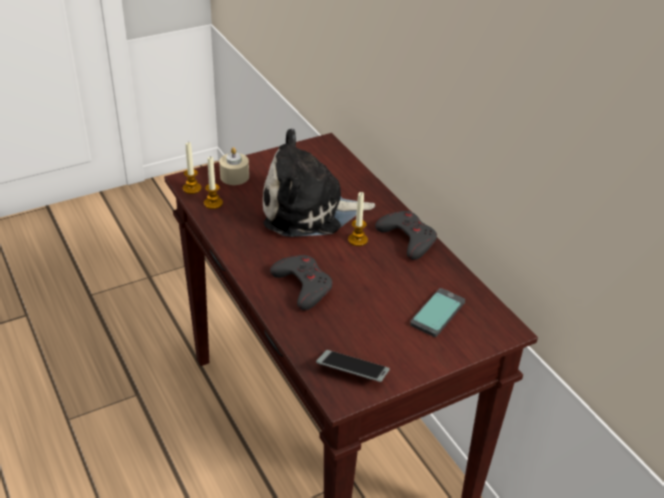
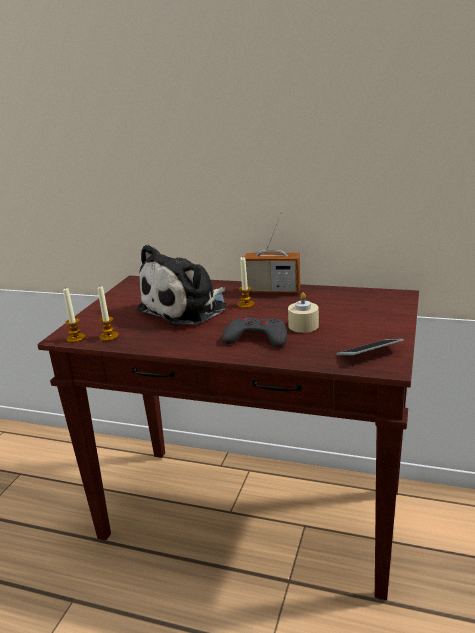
camera: 40 degrees left, 15 degrees down
beige candle [219,147,249,185] -> beige candle moved to [288,293,319,333]
grey game controller [375,211,437,260] -> radio [244,211,300,294]
phone [410,288,465,337] -> none

